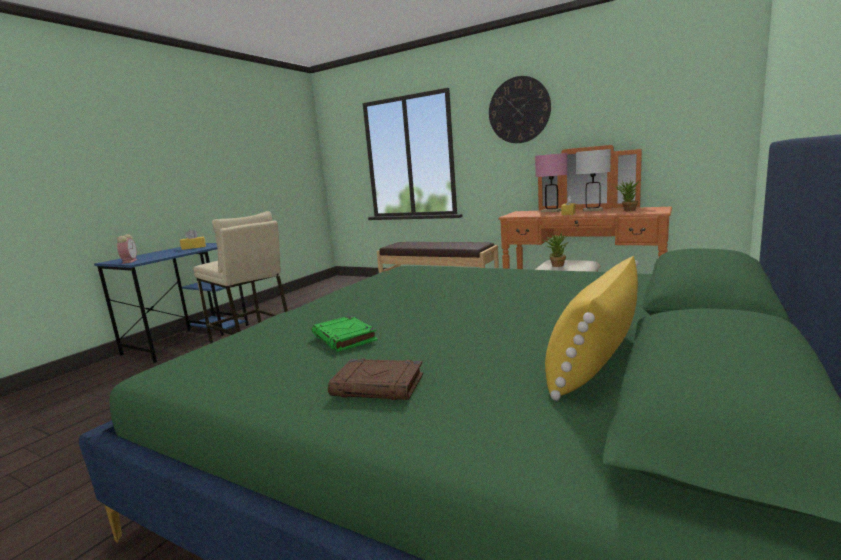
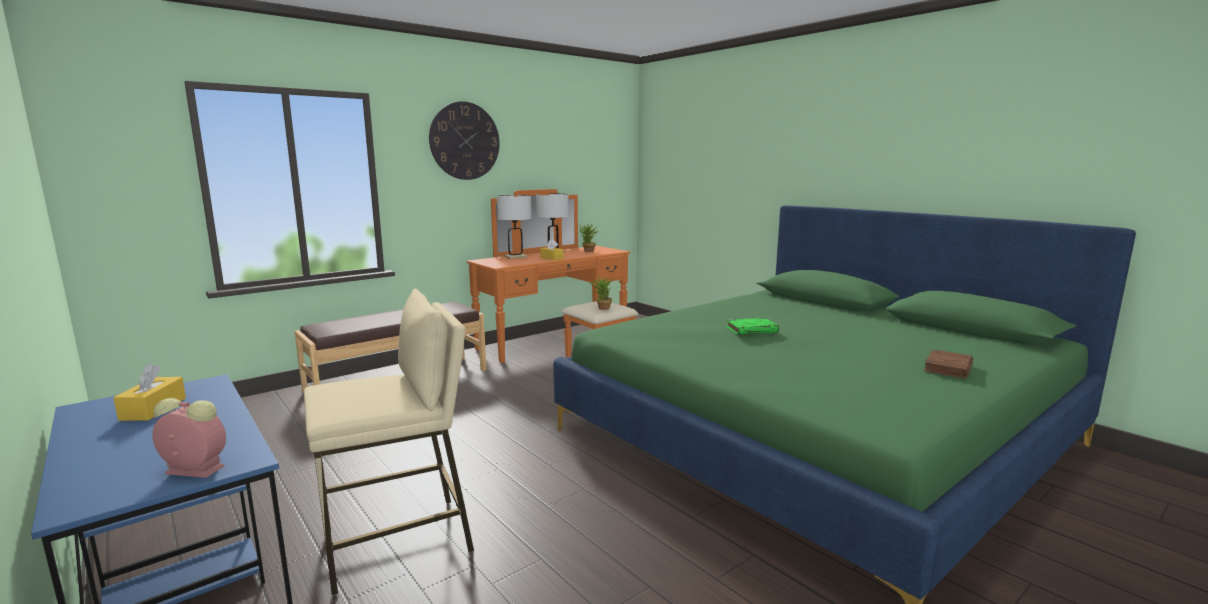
camera: 70 degrees left, 0 degrees up
green book [312,315,378,352] -> green book moved to [726,318,779,335]
pink table lamp [535,153,567,212] -> white table lamp [497,195,532,259]
yellow pillow [545,256,638,401] -> none

